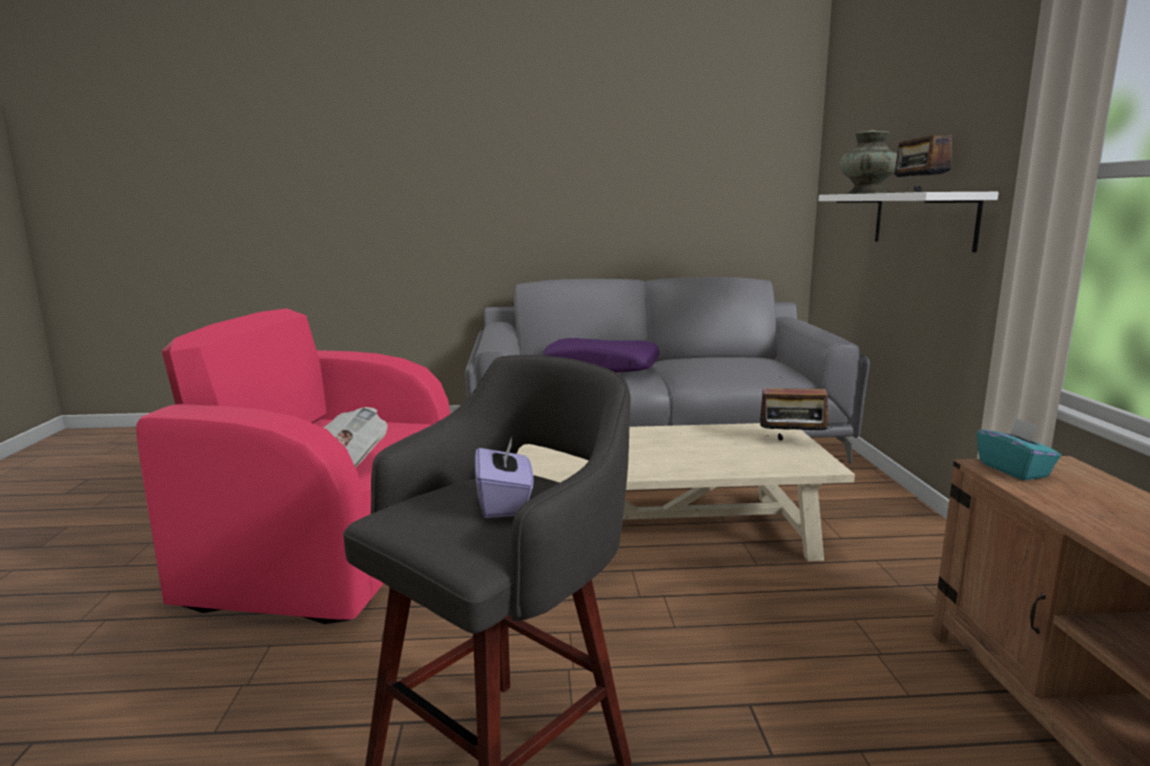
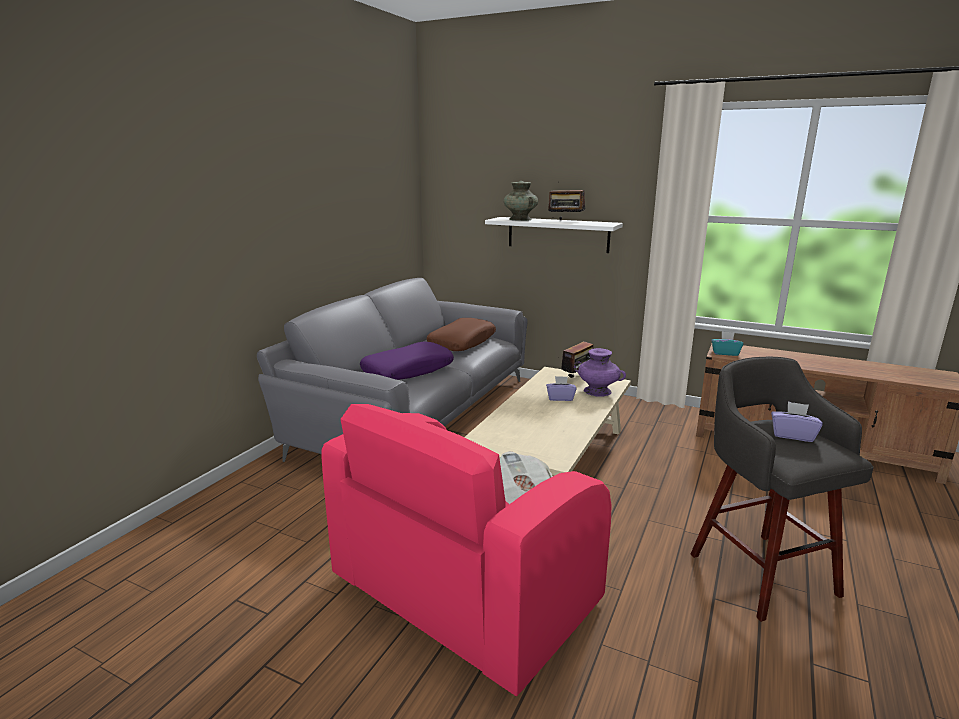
camera: 60 degrees left, 5 degrees up
none -> brown pillow [427,318,496,351]
none -> purple tissue box [546,376,577,401]
none -> purple vase [574,348,626,397]

